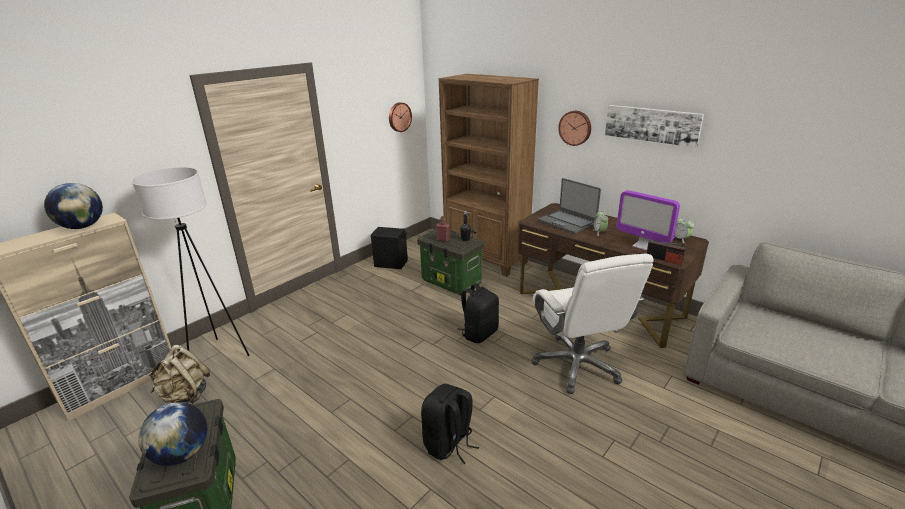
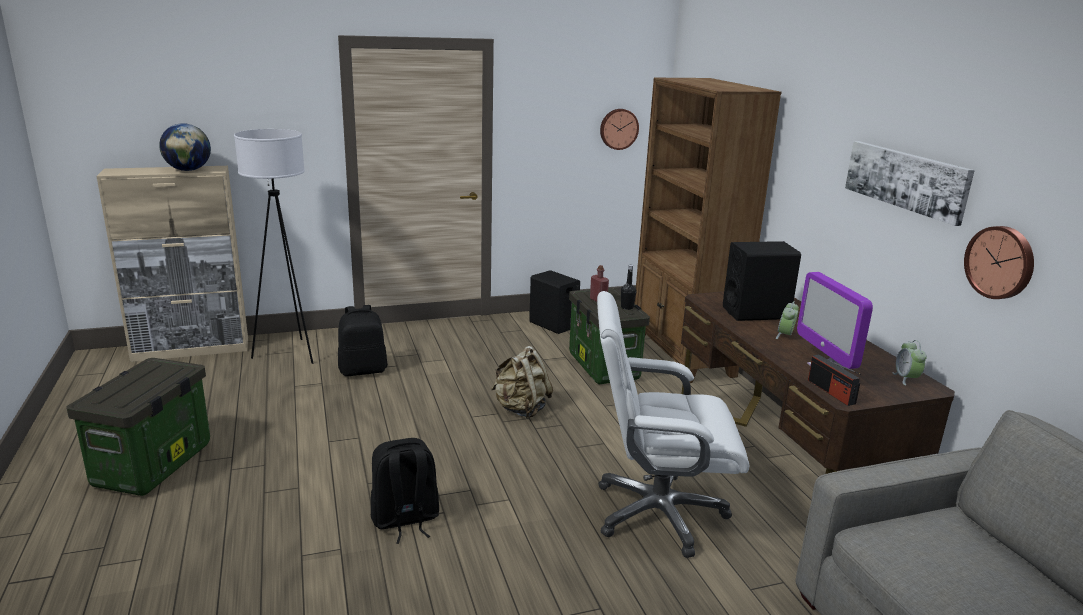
camera: 30 degrees right, 5 degrees down
globe [139,402,207,466] -> none
beige backpack [149,345,210,404] -> beige backpack moved to [491,346,553,419]
black backpack [458,283,499,343] -> black backpack moved to [338,305,388,376]
white office chair [531,254,653,394] -> white office chair turned 75 degrees clockwise [597,291,750,558]
laptop [538,178,601,234] -> black speaker [723,241,801,321]
wall clock [558,111,591,146] -> wall clock moved to [964,226,1034,299]

